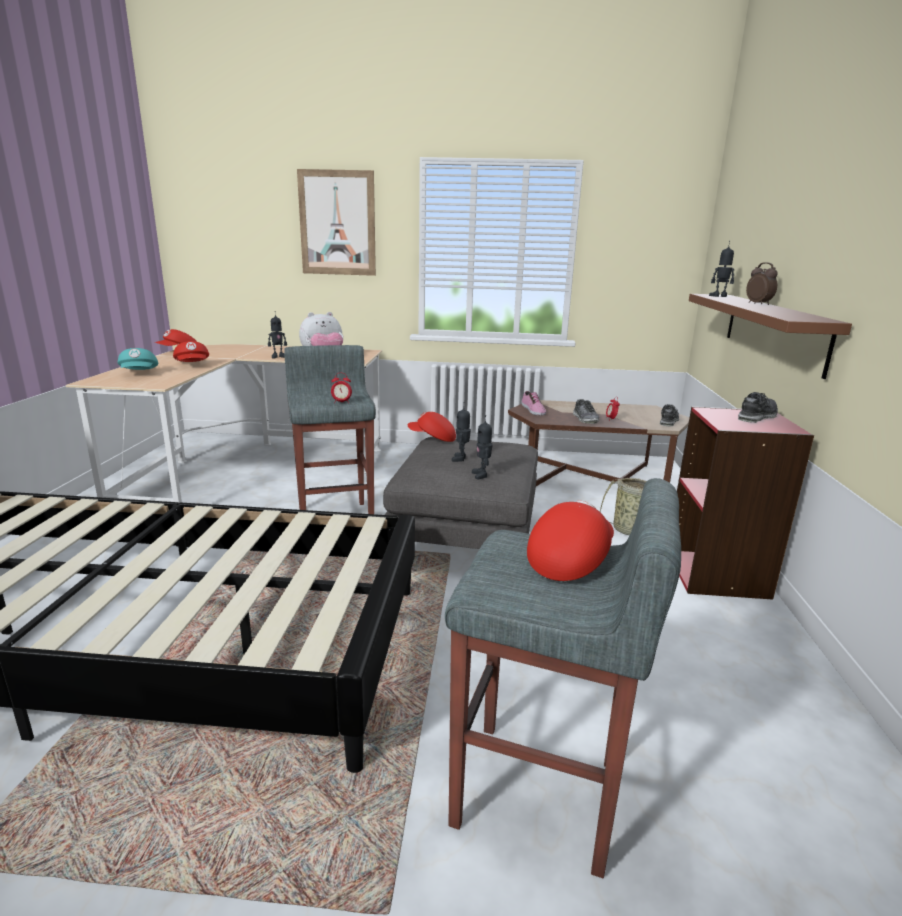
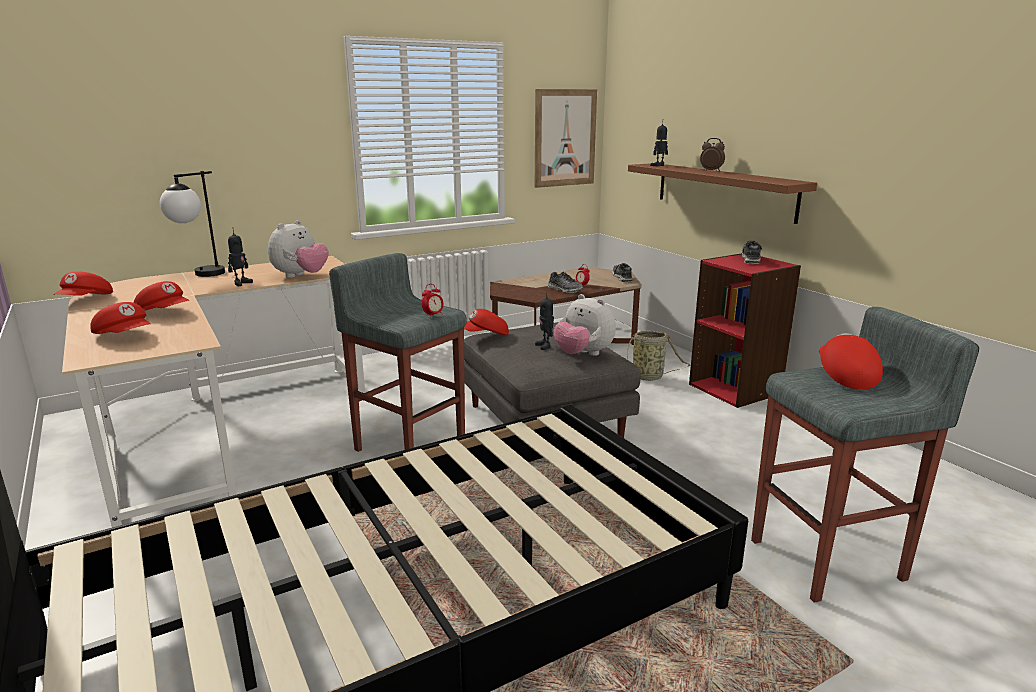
camera: 35 degrees left, 0 degrees up
turquoise cap [118,348,158,370] -> red cap [90,302,151,334]
picture [297,169,376,276] -> picture moved to [535,89,597,188]
toy robot [472,415,493,479] -> plush toy [554,294,616,356]
shoe [521,391,546,415] -> none
none -> table lamp [160,171,225,277]

